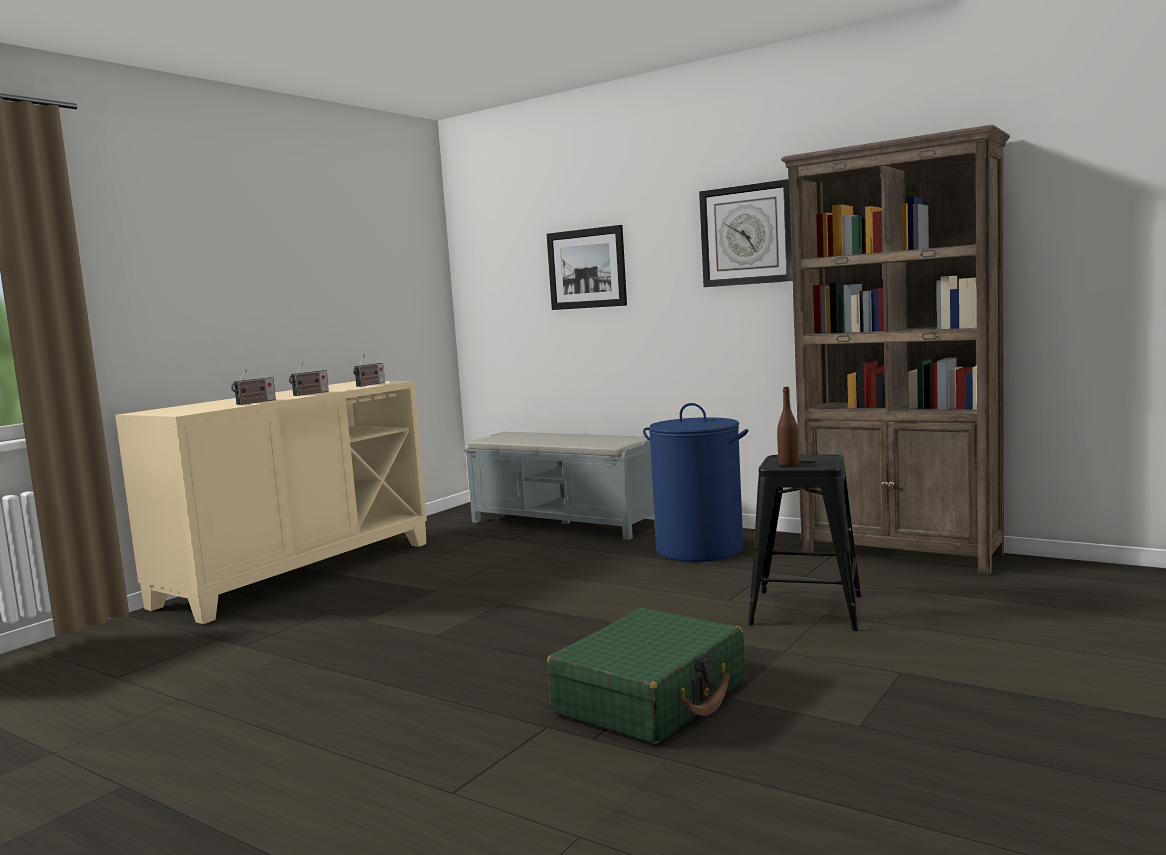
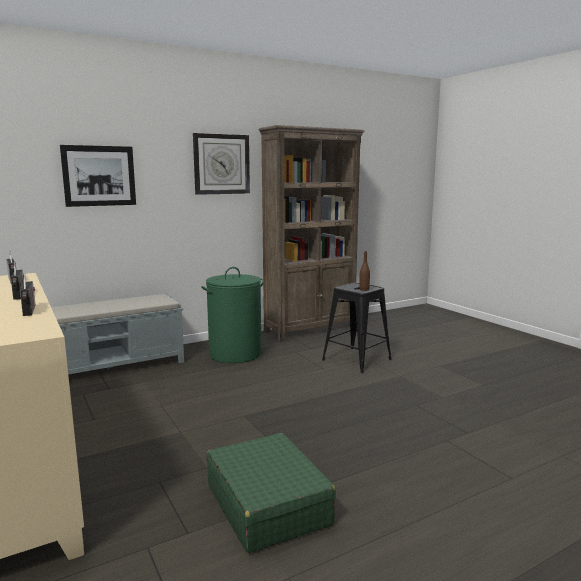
camera: 65 degrees left, 5 degrees up
green suitcase [547,608,745,744] -> green suitcase moved to [207,433,336,553]
blue laundry basket [643,403,748,562] -> green laundry basket [201,267,264,363]

